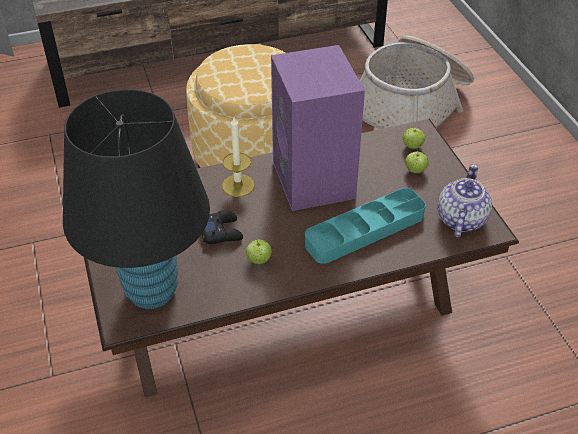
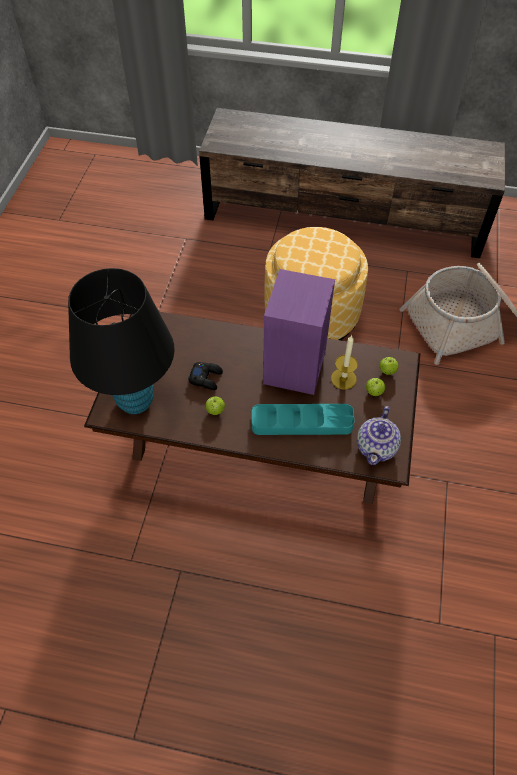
camera: 30 degrees right, 10 degrees up
candle [222,117,255,197] -> candle moved to [331,335,358,389]
teapot [438,164,492,237] -> teapot turned 150 degrees clockwise [357,406,401,465]

